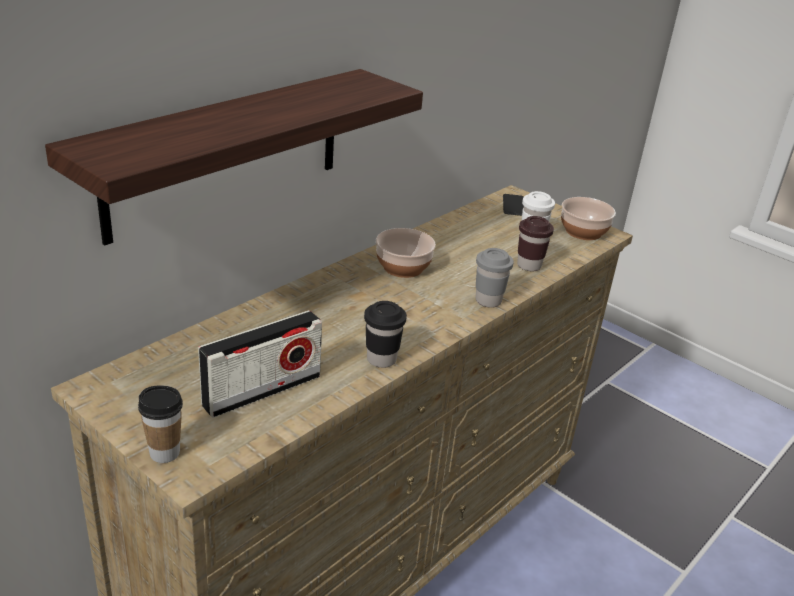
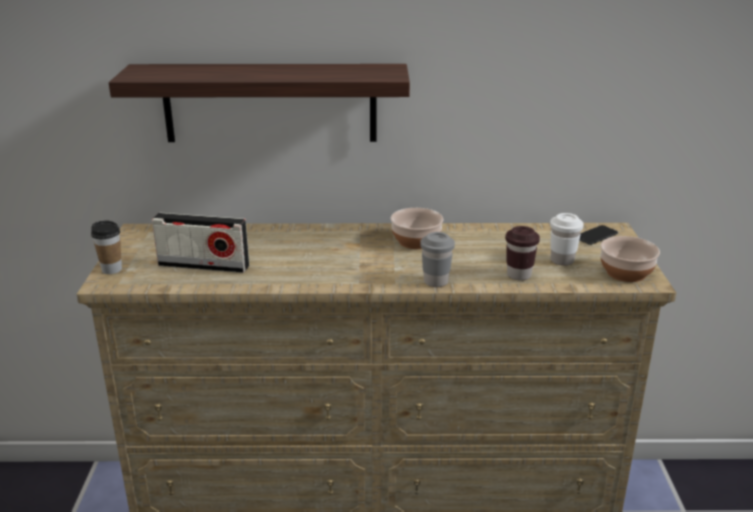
camera: 50 degrees right, 5 degrees down
black cup [364,301,407,368] -> none

